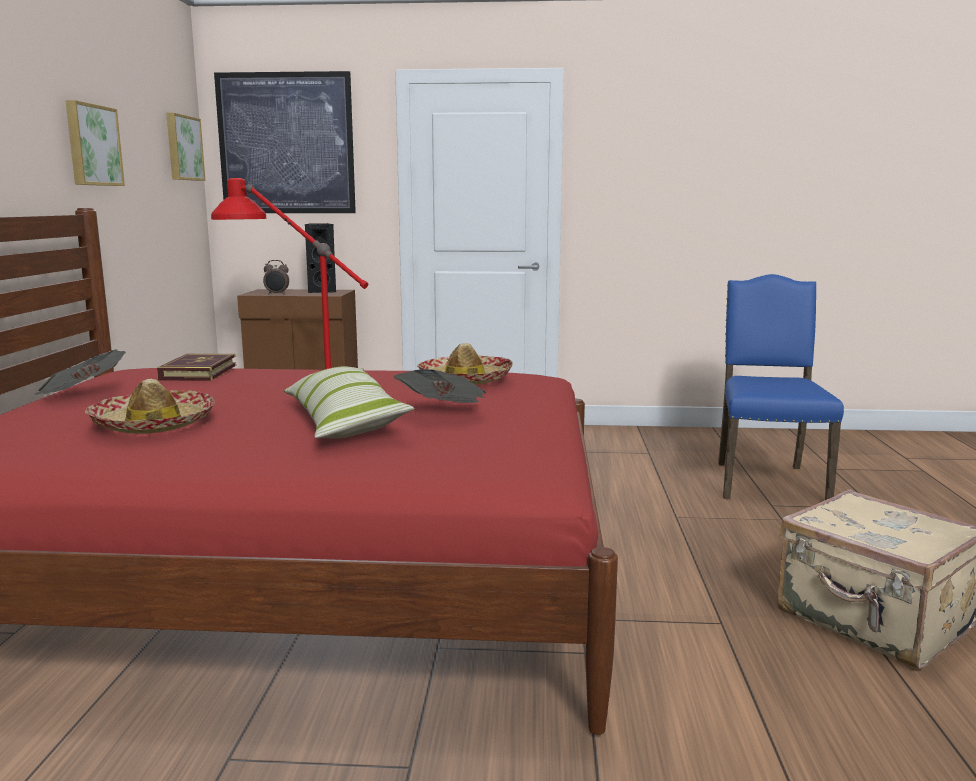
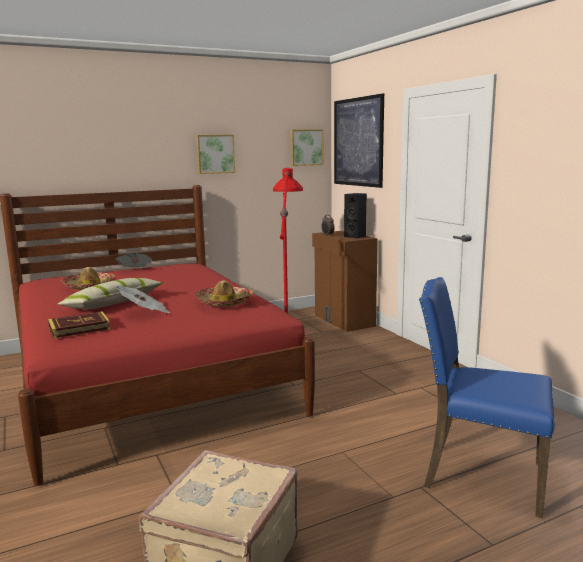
camera: 60 degrees right, 0 degrees up
book [157,354,236,381] -> book moved to [48,311,111,338]
blue chair [718,274,844,500] -> blue chair turned 135 degrees counterclockwise [419,277,555,518]

